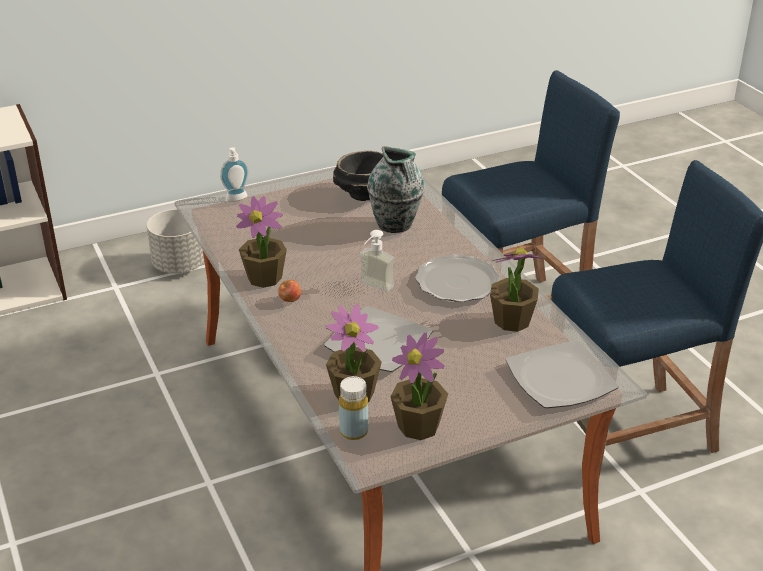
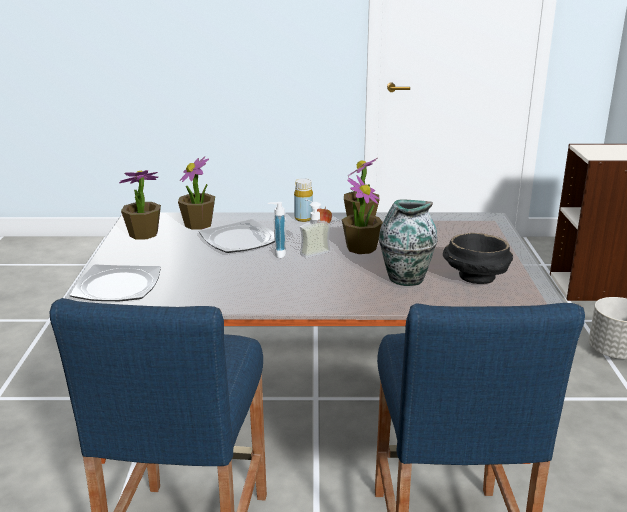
camera: 115 degrees right, 10 degrees down
soap dispenser [220,147,249,201] -> soap dispenser moved to [268,202,286,258]
yellow bottle [339,376,368,440] -> yellow bottle moved to [294,178,313,222]
plate [415,254,501,302] -> none
potted plant [490,248,544,332] -> potted plant moved to [342,175,383,254]

